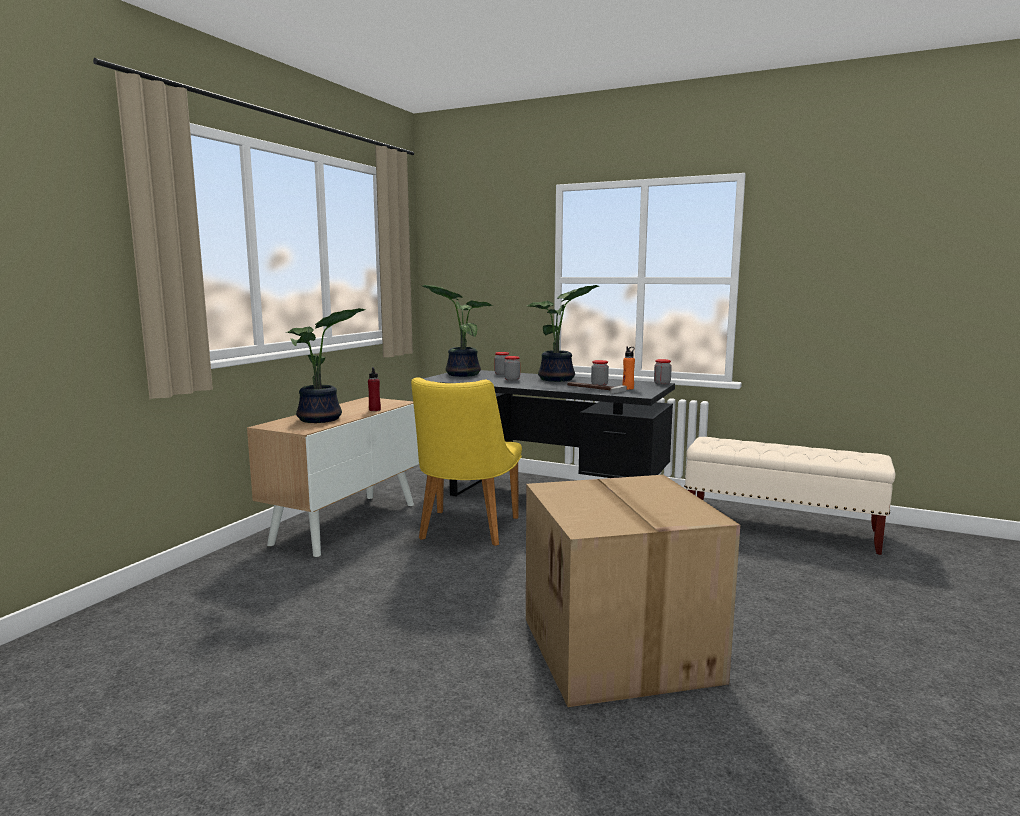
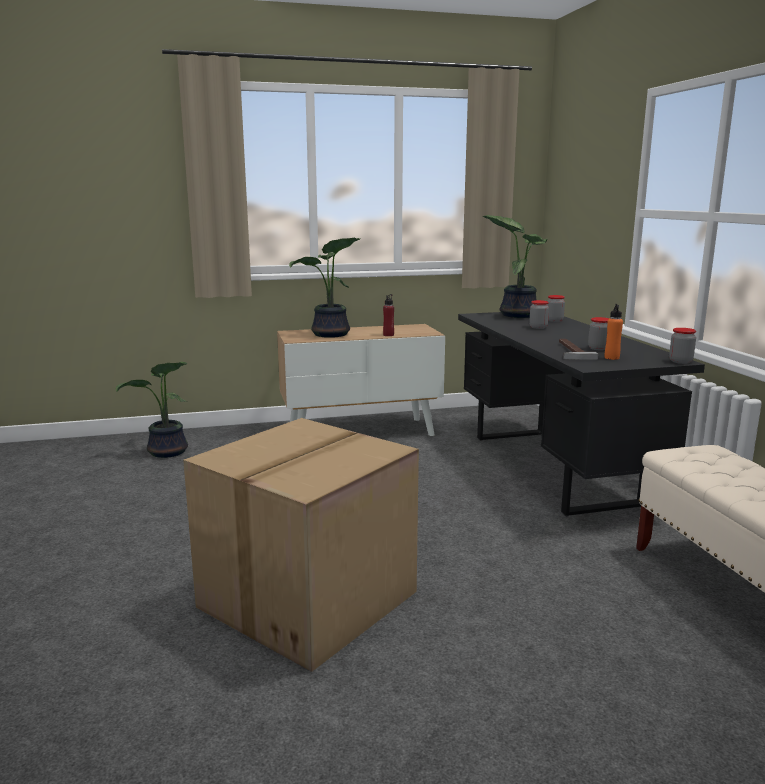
camera: 50 degrees right, 5 degrees up
yellow chair [411,377,522,546] -> none
potted plant [527,285,599,382] -> potted plant moved to [116,361,188,458]

